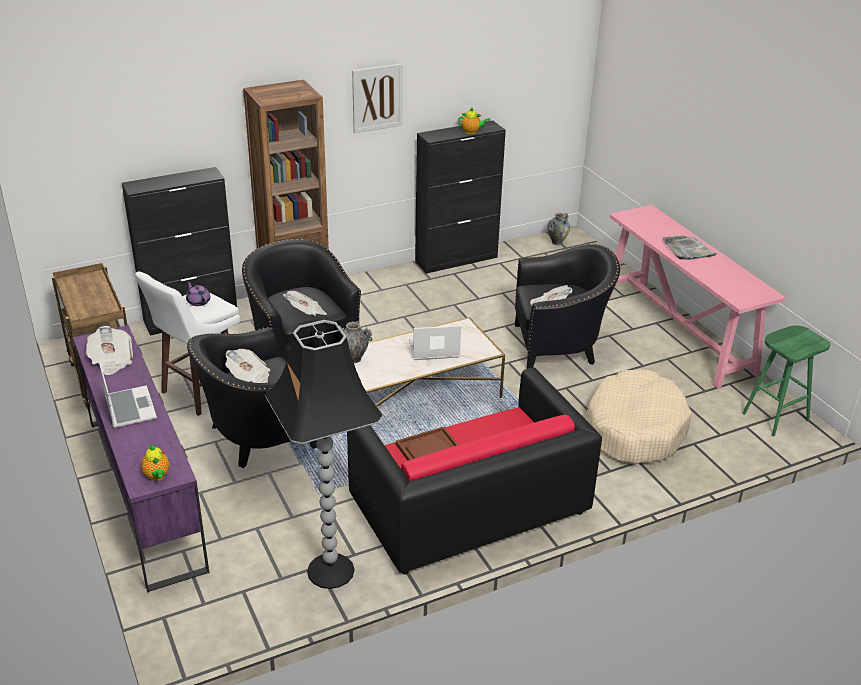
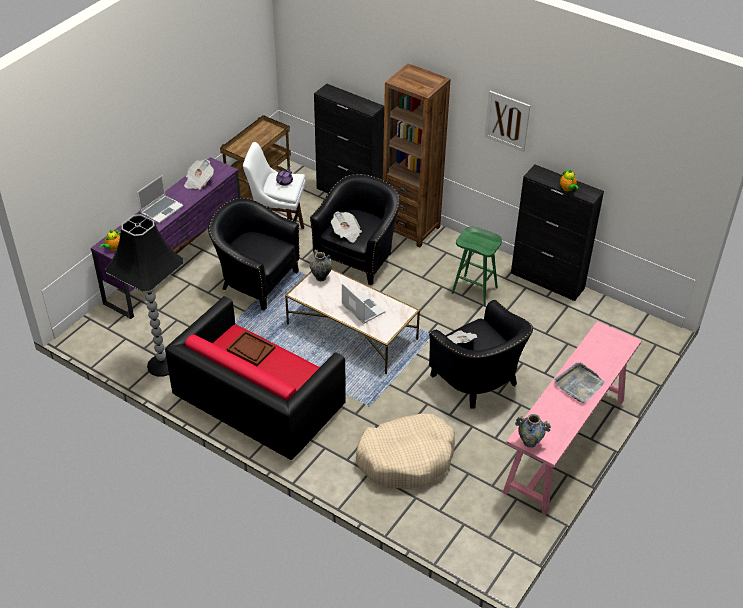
camera: 60 degrees right, 10 degrees up
newspaper [225,349,270,383] -> none
vase [548,213,570,245] -> vase moved to [515,414,551,447]
green stool [742,326,831,437] -> green stool moved to [452,227,502,306]

